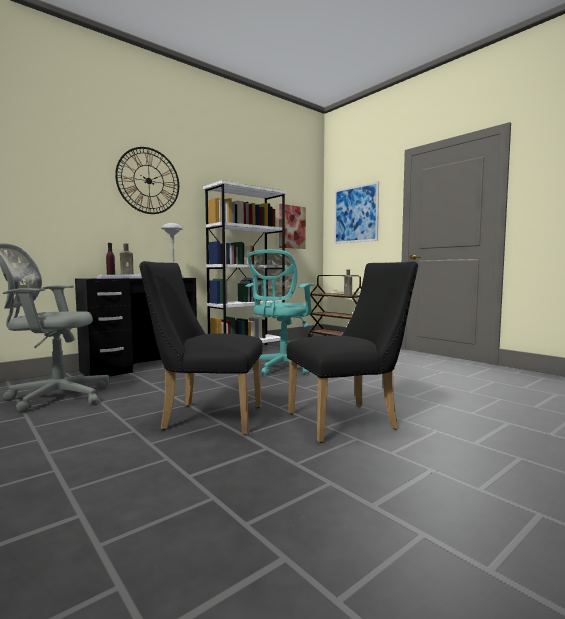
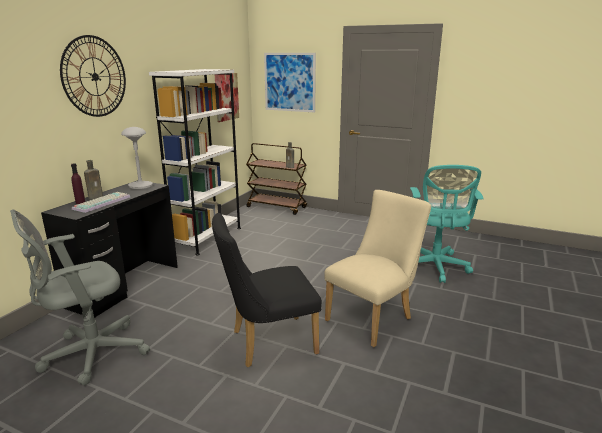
camera: 25 degrees left, 15 degrees up
turquoise office chair [246,249,315,376] -> turquoise office chair moved to [410,165,484,283]
black chair [287,261,418,443] -> beige chair [324,190,431,347]

